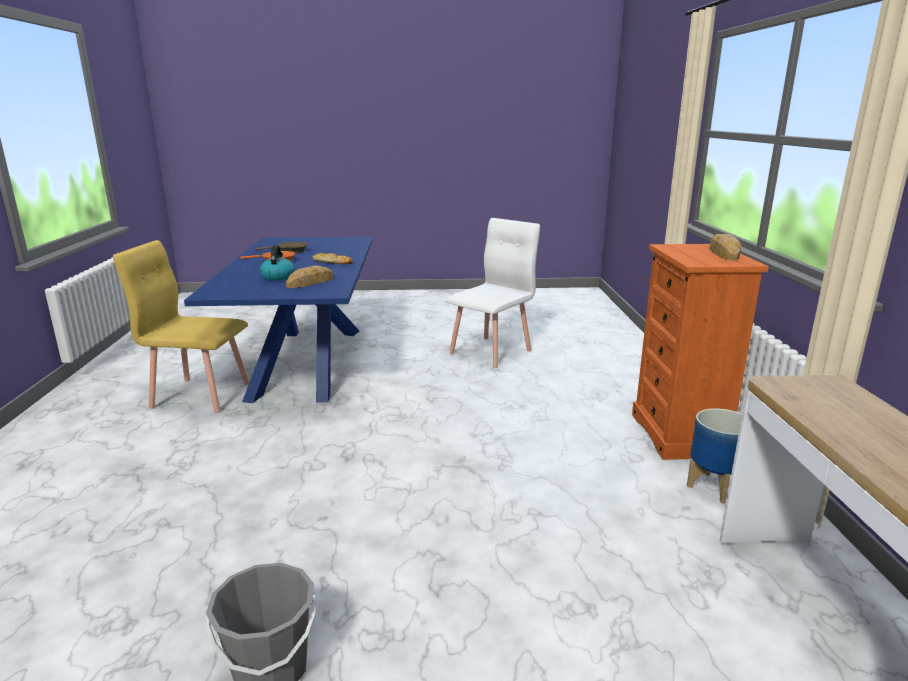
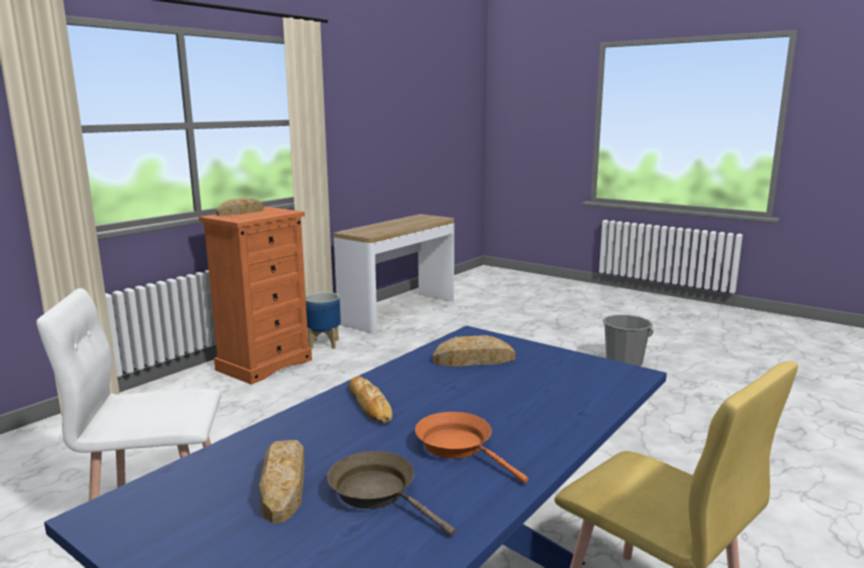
camera: 140 degrees left, 5 degrees down
kettle [260,245,295,281] -> none
none -> bread [259,440,305,523]

